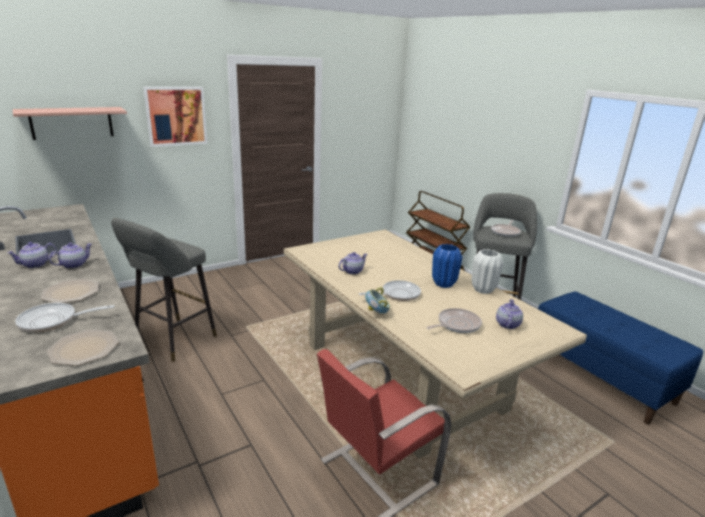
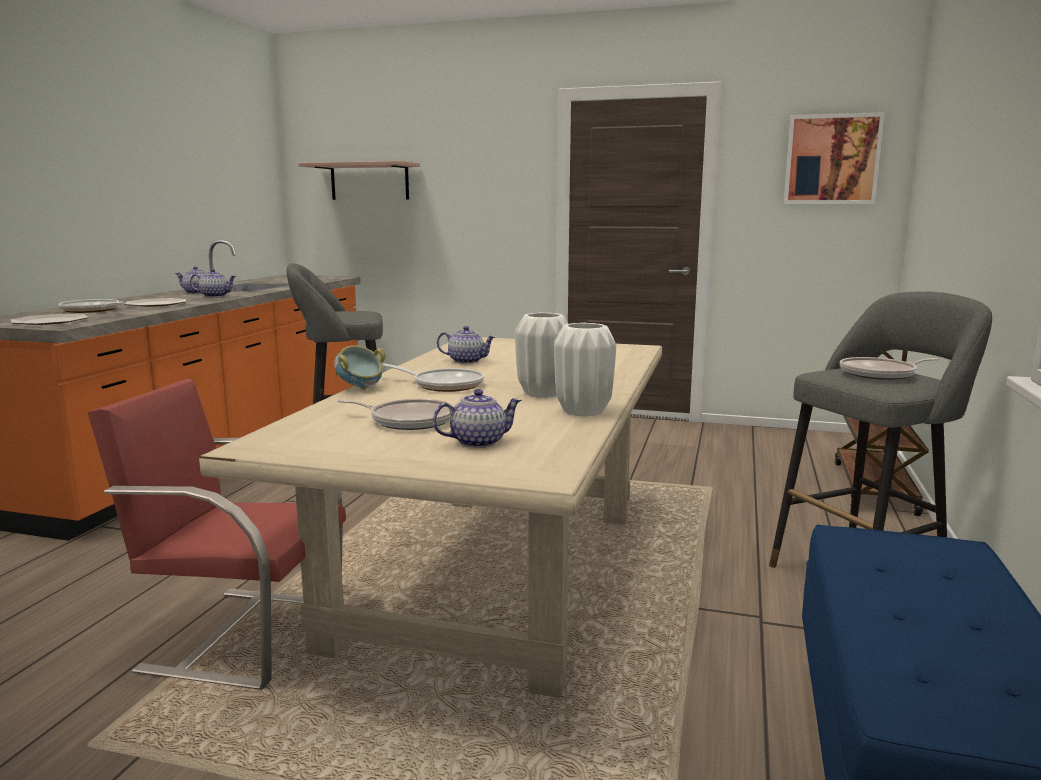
camera: 50 degrees right, 10 degrees down
picture [143,87,207,147] -> picture moved to [784,112,885,204]
blue vase [432,244,462,288] -> white vase [515,313,568,398]

